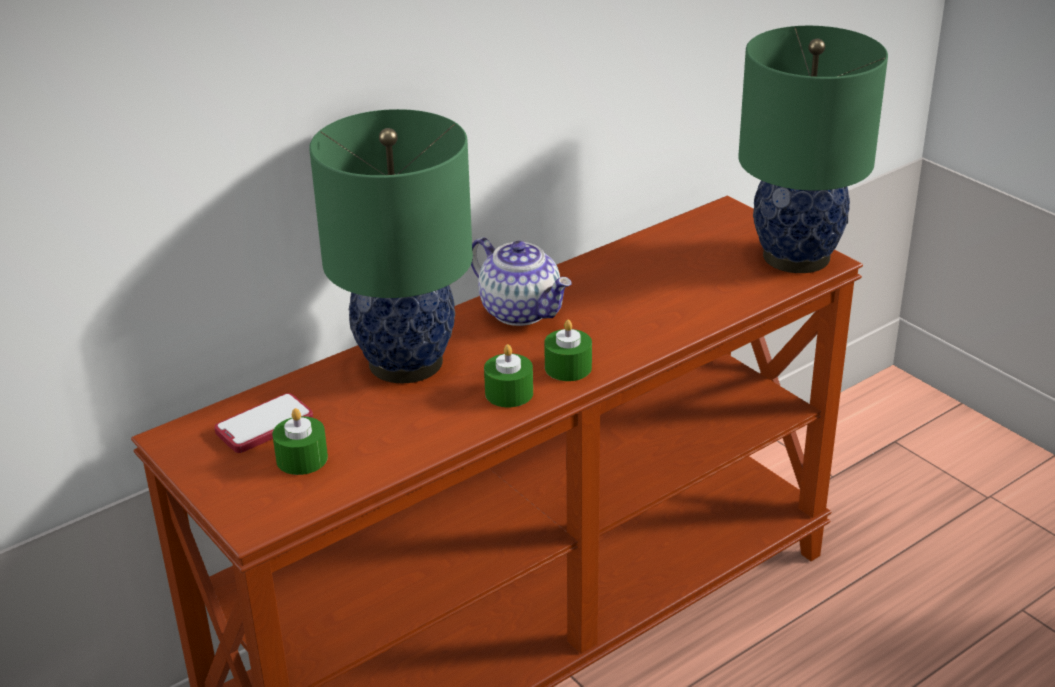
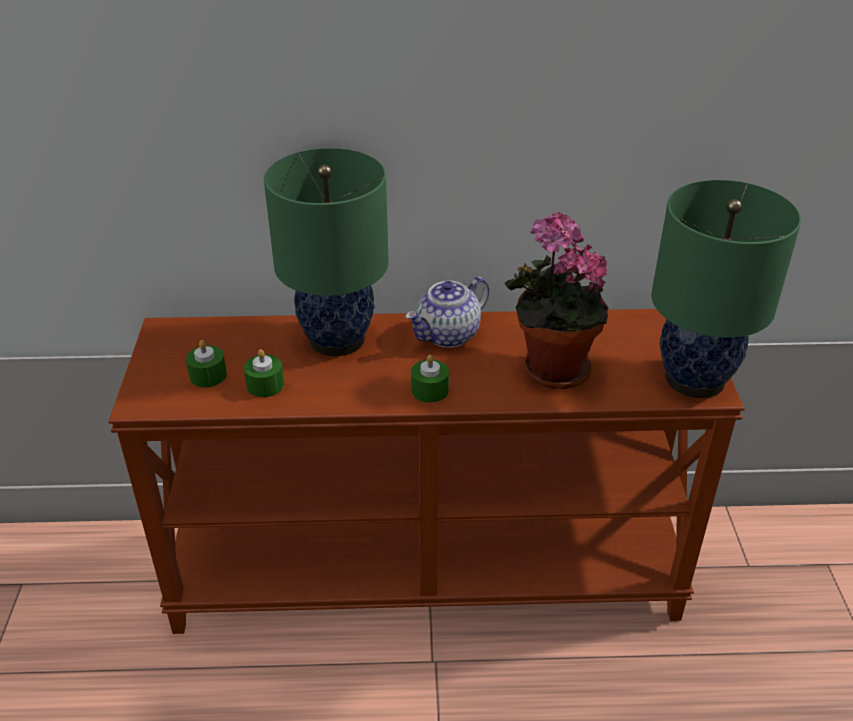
camera: 35 degrees right, 5 degrees up
phone [214,393,313,453] -> none
teapot [471,237,571,326] -> teapot turned 60 degrees clockwise [405,277,489,348]
green candle [484,344,533,407] -> green candle moved to [244,349,284,397]
none -> potted plant [505,212,608,389]

